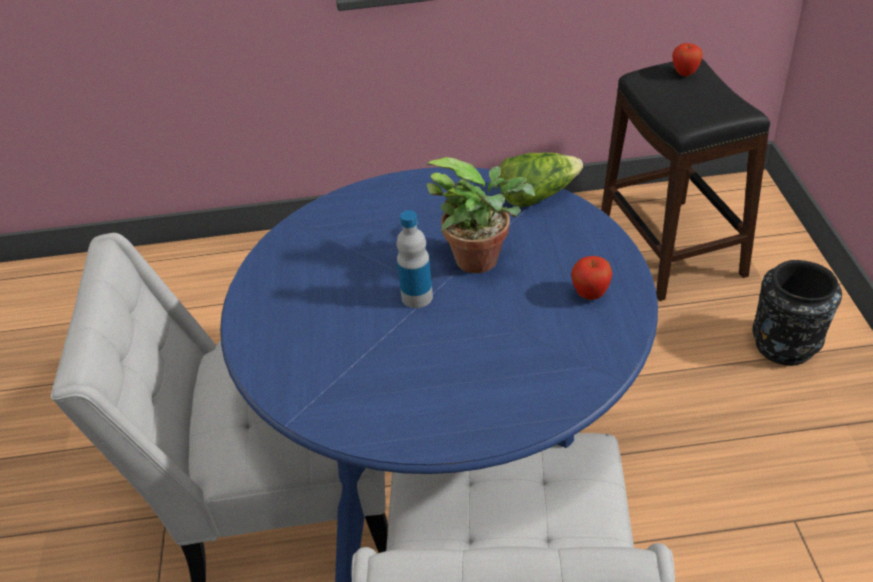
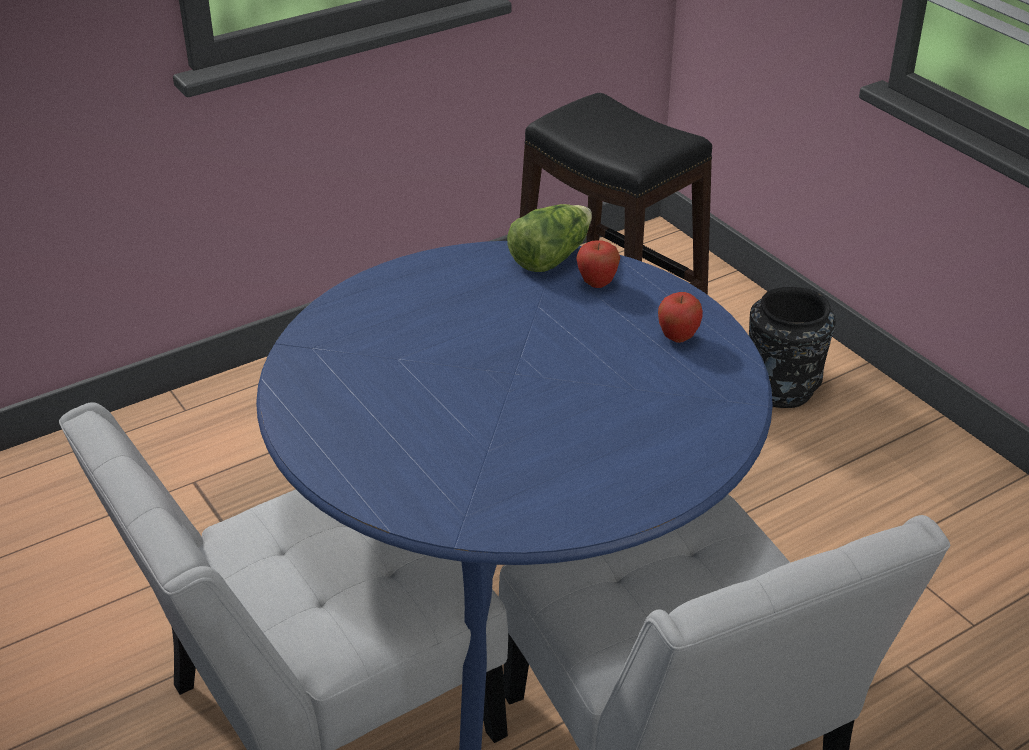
camera: 30 degrees left, 5 degrees down
bottle [397,210,433,308] -> none
potted plant [425,157,535,273] -> none
apple [672,43,703,76] -> apple moved to [576,240,620,288]

